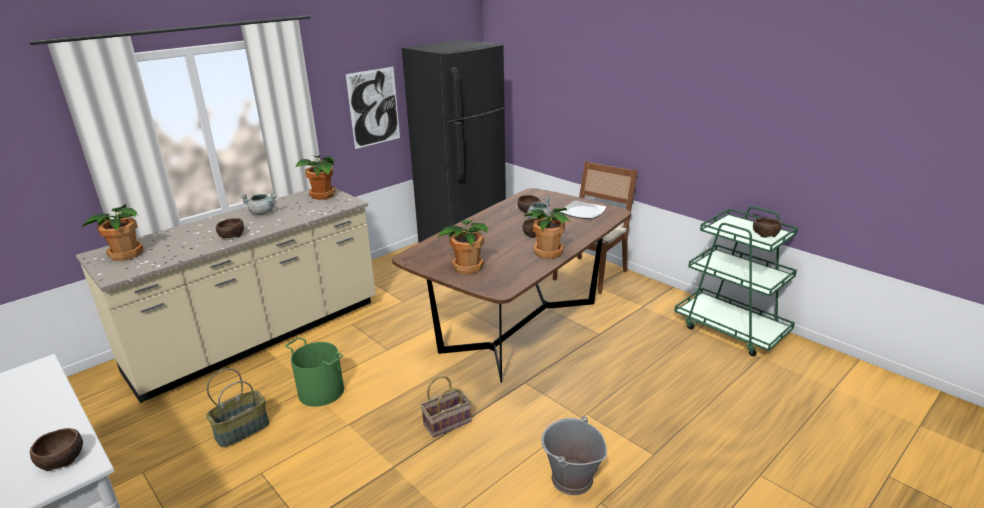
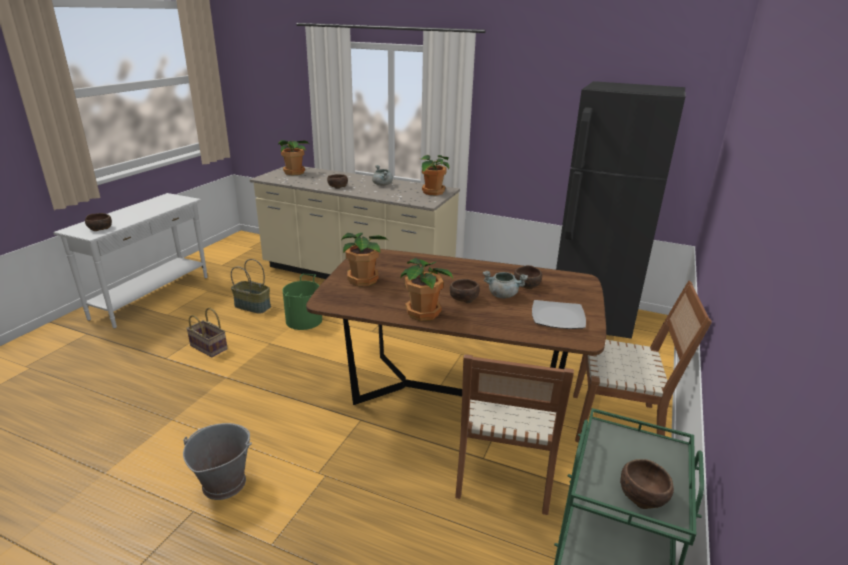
camera: 65 degrees right, 0 degrees up
picture [346,67,400,149] -> none
basket [420,376,472,438] -> basket moved to [186,308,228,357]
none -> chair [455,354,574,515]

